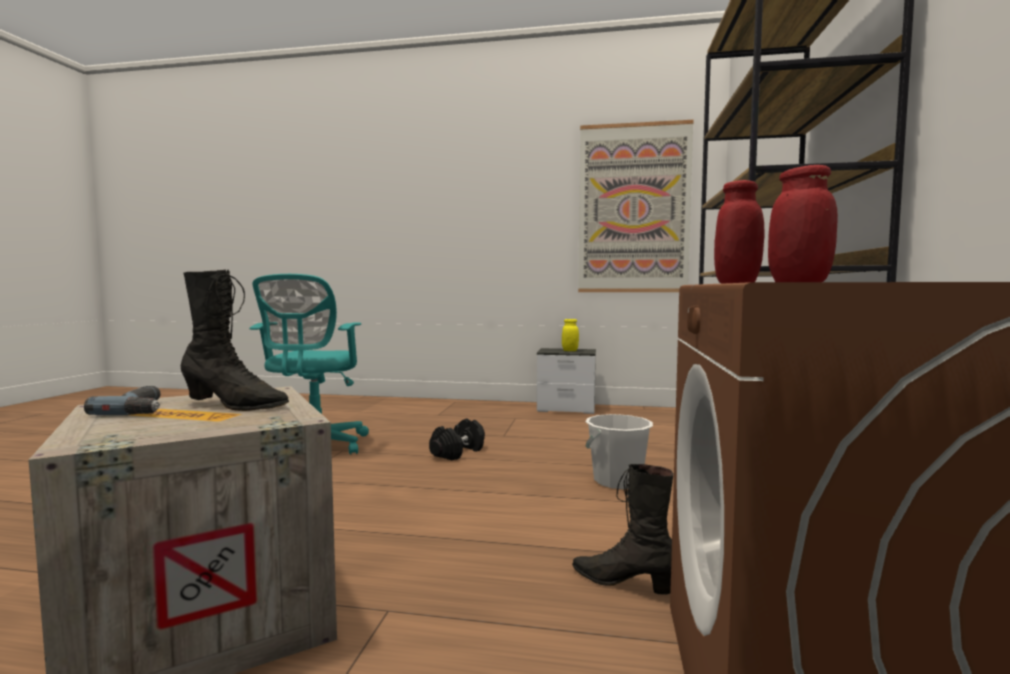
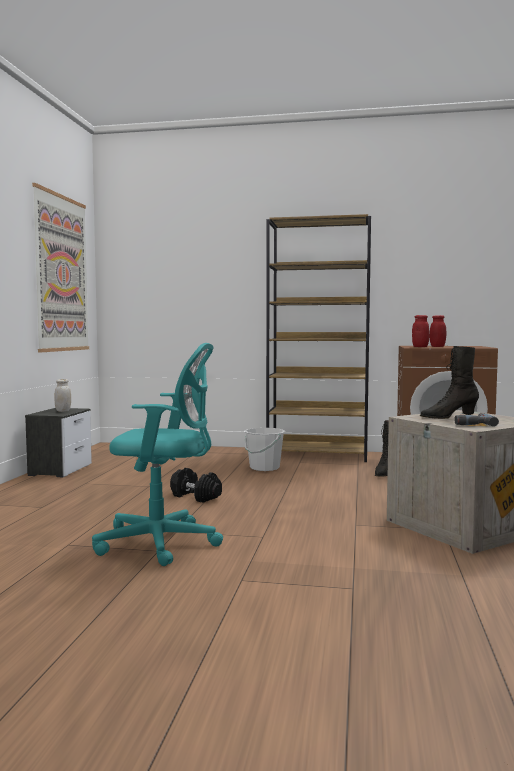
camera: 90 degrees left, 0 degrees up
black boot [181,270,289,411] -> black boot turned 120 degrees counterclockwise [420,346,479,419]
yellow jar [562,319,579,351] -> white jar [54,379,71,412]

